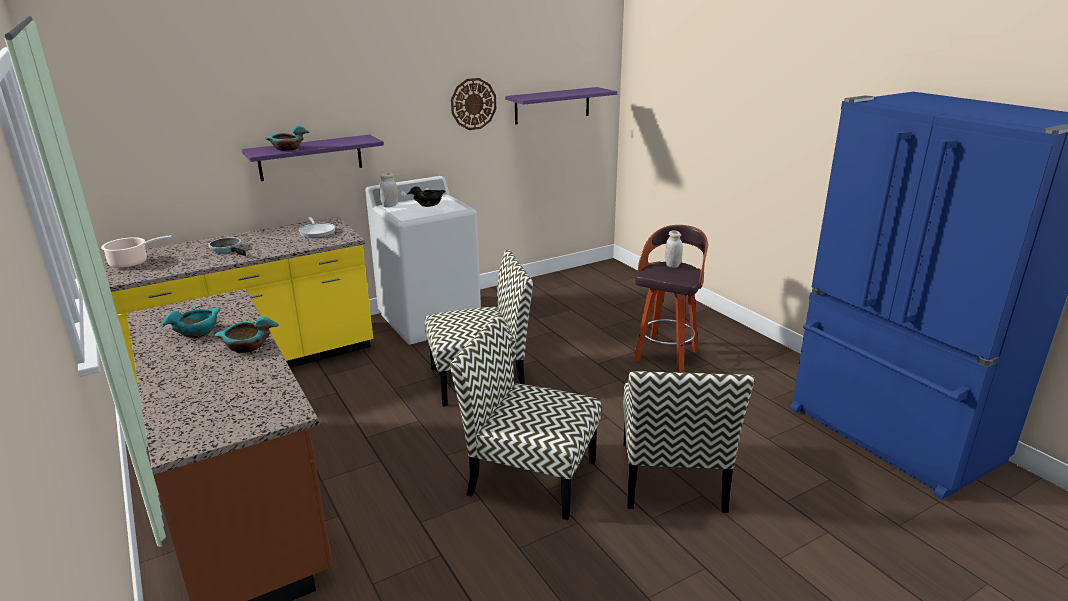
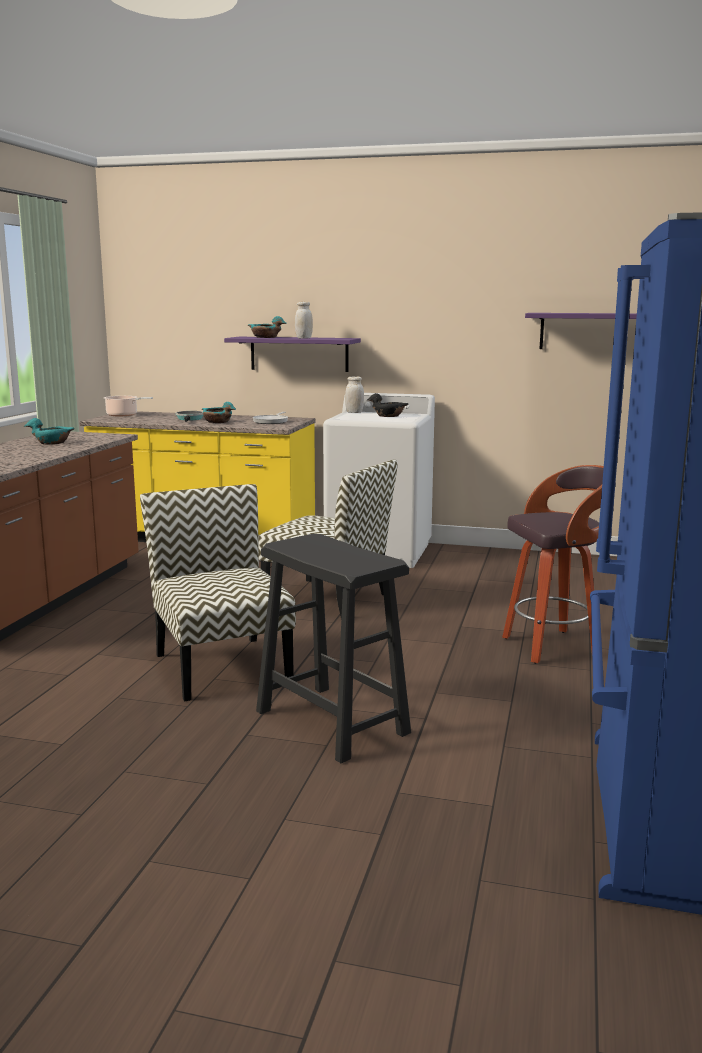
camera: 45 degrees right, 10 degrees down
turquoise bowl [215,317,279,353] -> turquoise bowl moved to [202,402,236,423]
wall clock [451,78,496,130] -> none
chair [623,371,755,513] -> black stool [256,534,411,763]
white jar [665,230,683,268] -> white jar moved to [295,302,313,339]

